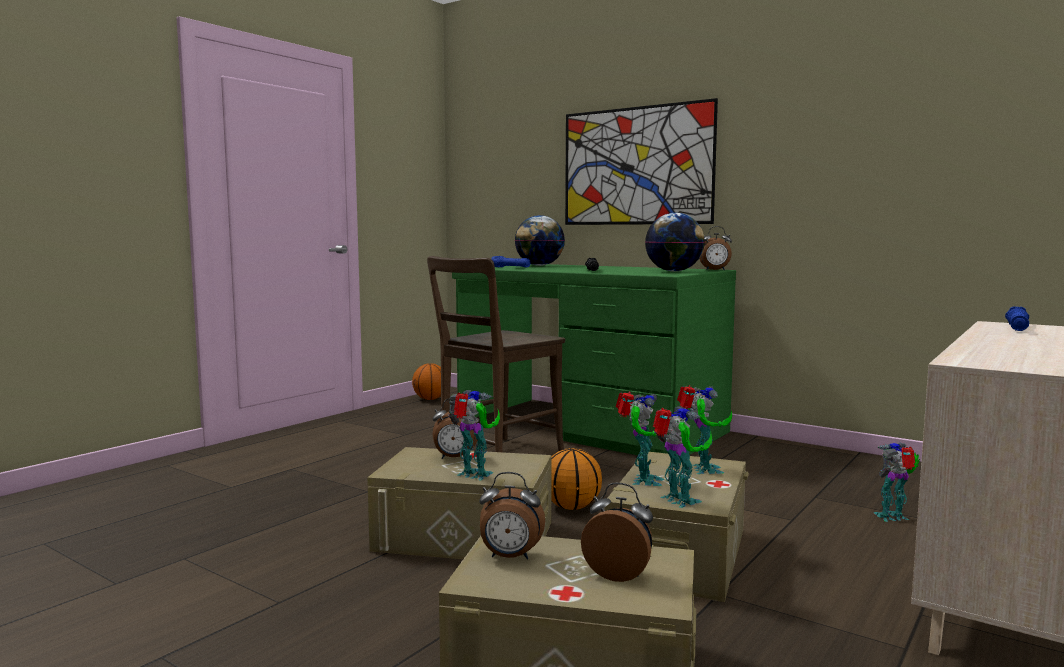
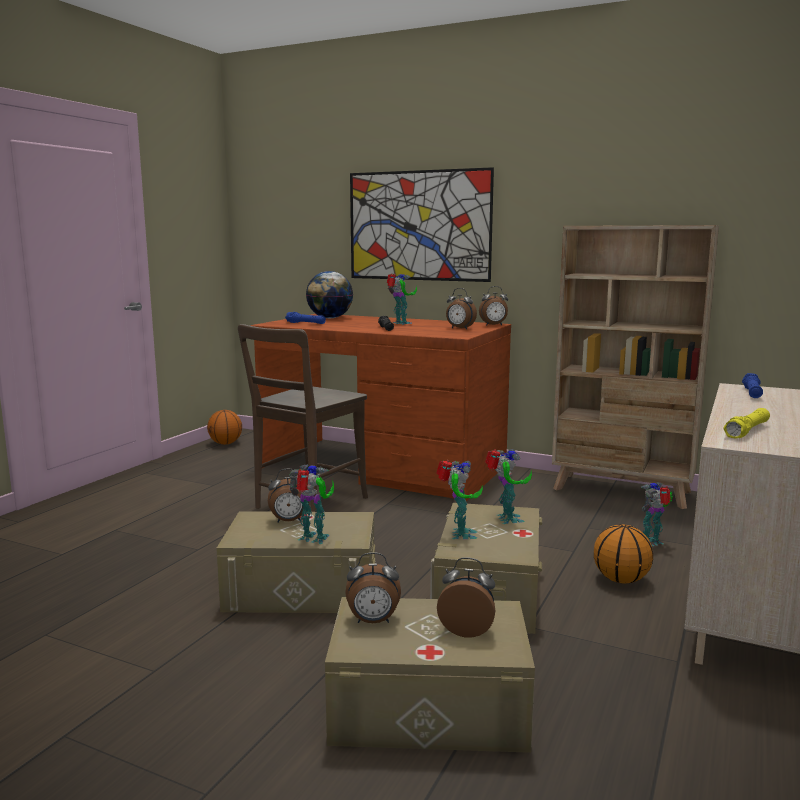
camera: 10 degrees left, 5 degrees up
green desk [452,264,736,456] -> brown desk [250,314,511,501]
basketball [551,448,602,510] -> basketball moved to [594,524,653,584]
globe [645,213,705,271] -> alarm clock [446,288,477,329]
toy robot [653,406,712,508] -> toy robot moved to [387,273,417,325]
none -> beige bookcase [552,225,719,509]
none -> yellow flashlight [723,408,770,439]

